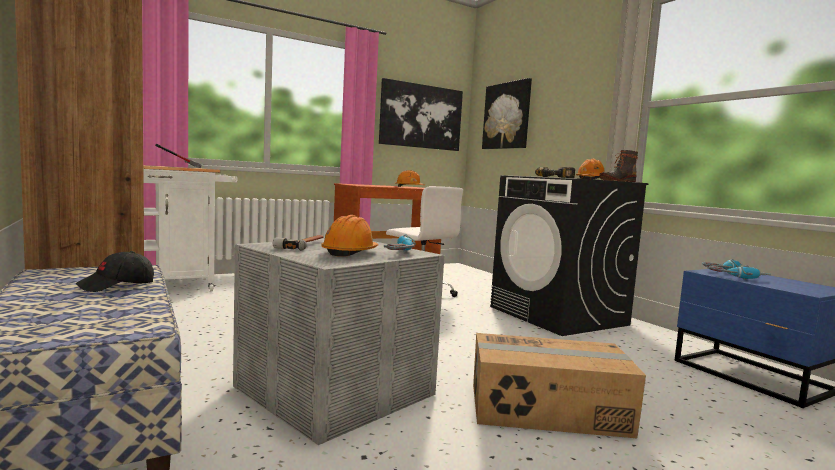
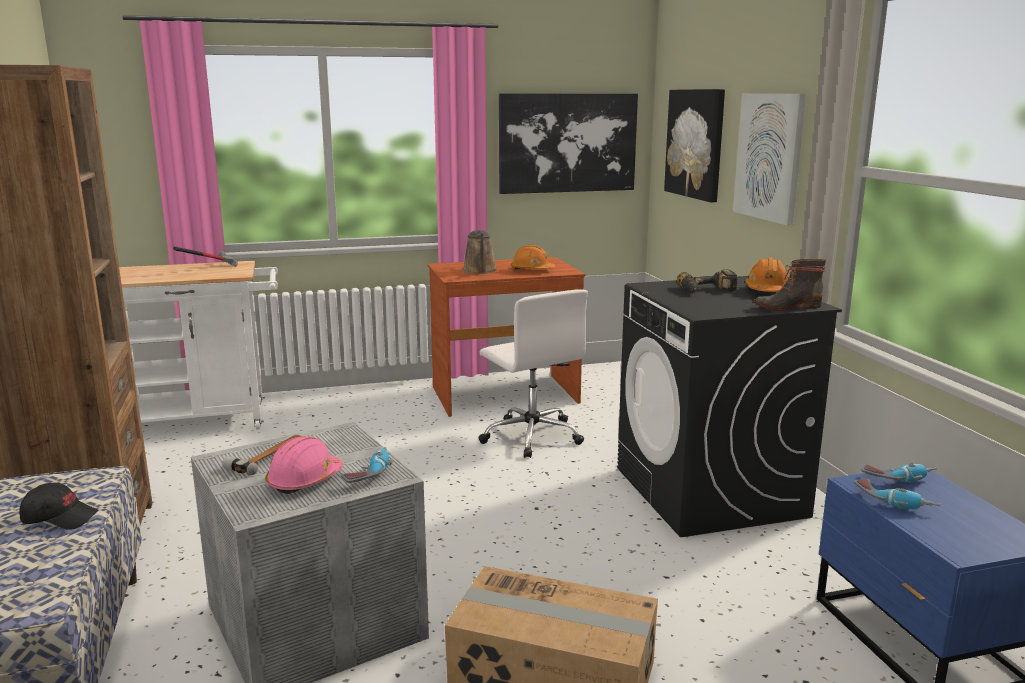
camera: 15 degrees right, 10 degrees up
black cap [76,251,154,292] -> black cap turned 150 degrees counterclockwise [19,483,99,530]
orange hard hat [321,215,378,257] -> pink hard hat [265,436,343,494]
none -> brown watering can [463,230,497,274]
none -> picture [733,94,806,225]

